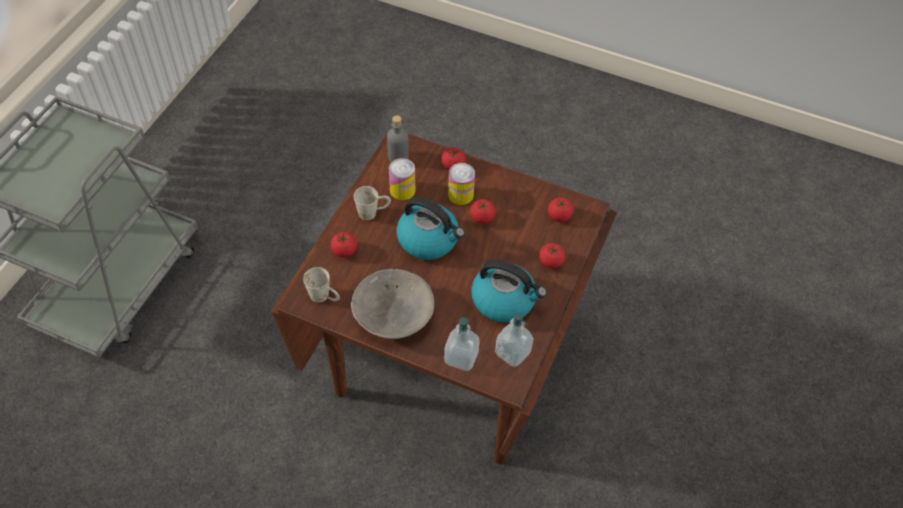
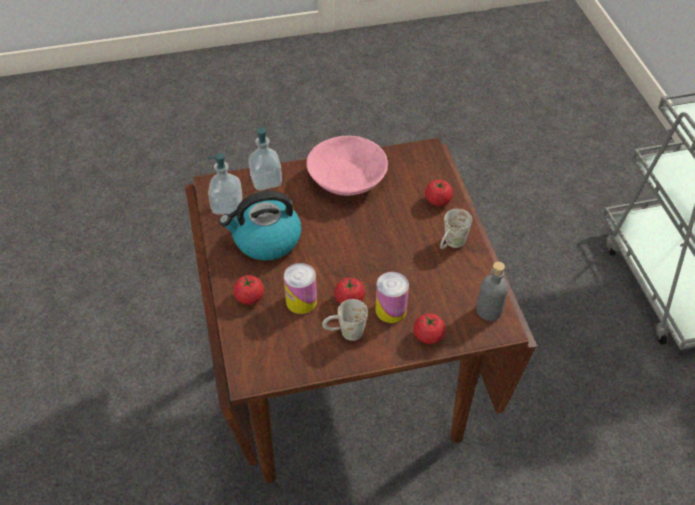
camera: 145 degrees right, 5 degrees down
white mug [303,267,340,303] -> white mug moved to [322,299,368,341]
grey bowl [351,269,434,339] -> pink bowl [307,136,388,196]
can [389,158,415,200] -> can moved to [284,263,317,314]
kettle [396,197,465,260] -> none
tomato [548,197,573,222] -> none

